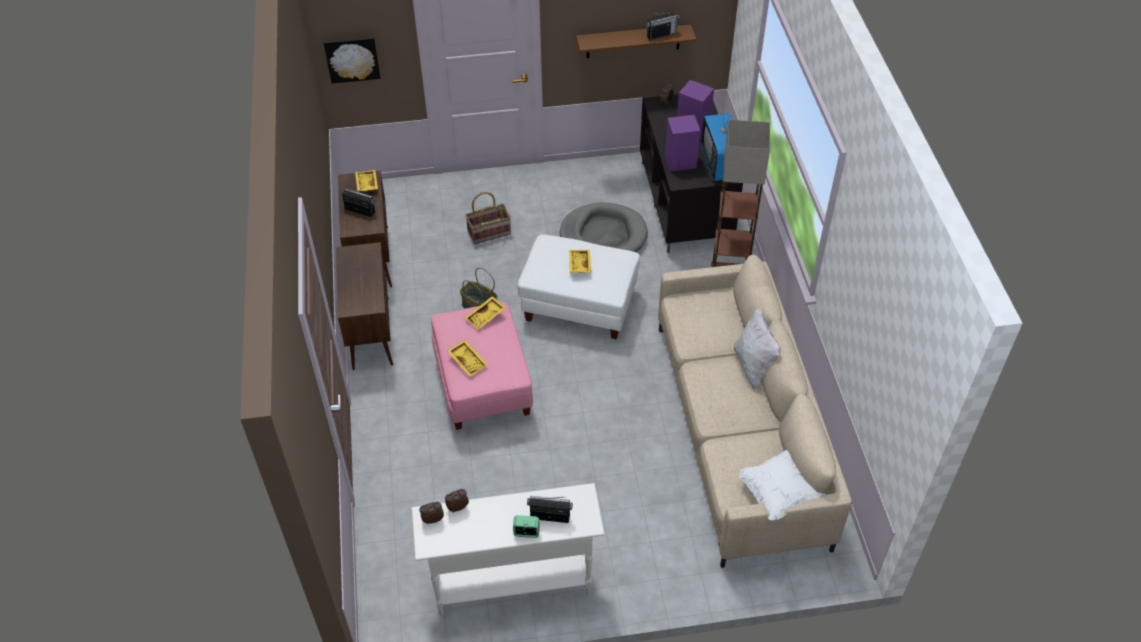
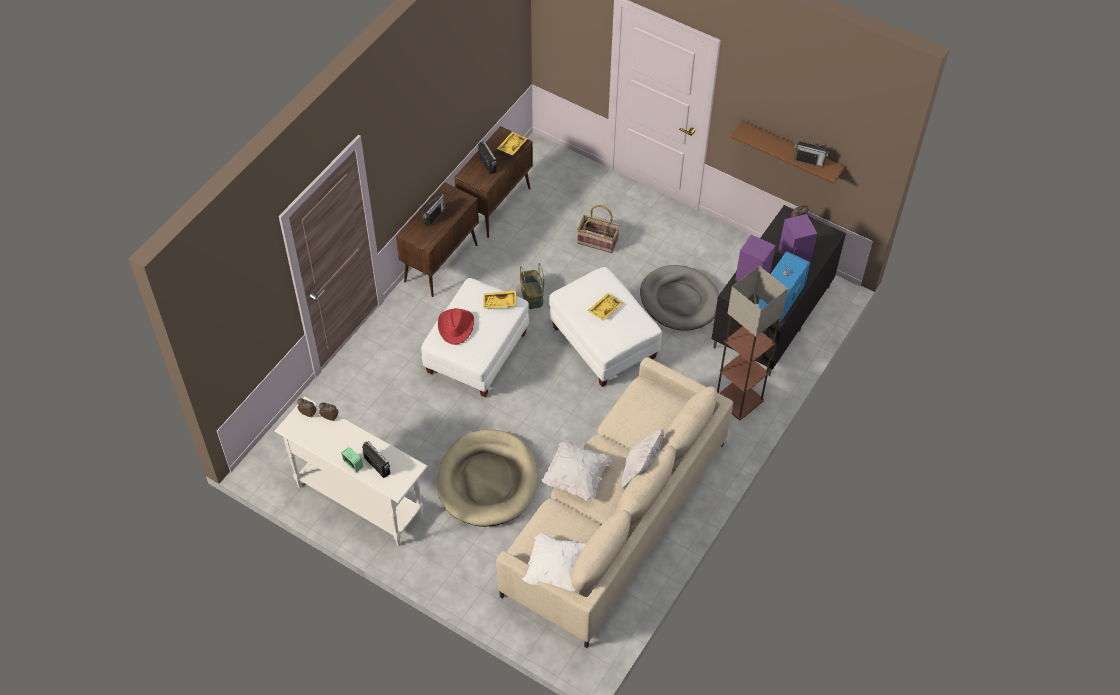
camera: 40 degrees right, 5 degrees up
picture [324,36,380,84] -> none
pink ottoman [431,302,533,430] -> white ottoman [421,278,529,397]
yellow tray [447,340,488,376] -> red hat [438,308,474,345]
none -> radio [422,194,445,227]
none -> beige dog bed [437,430,538,527]
none -> white pillow [542,440,613,501]

